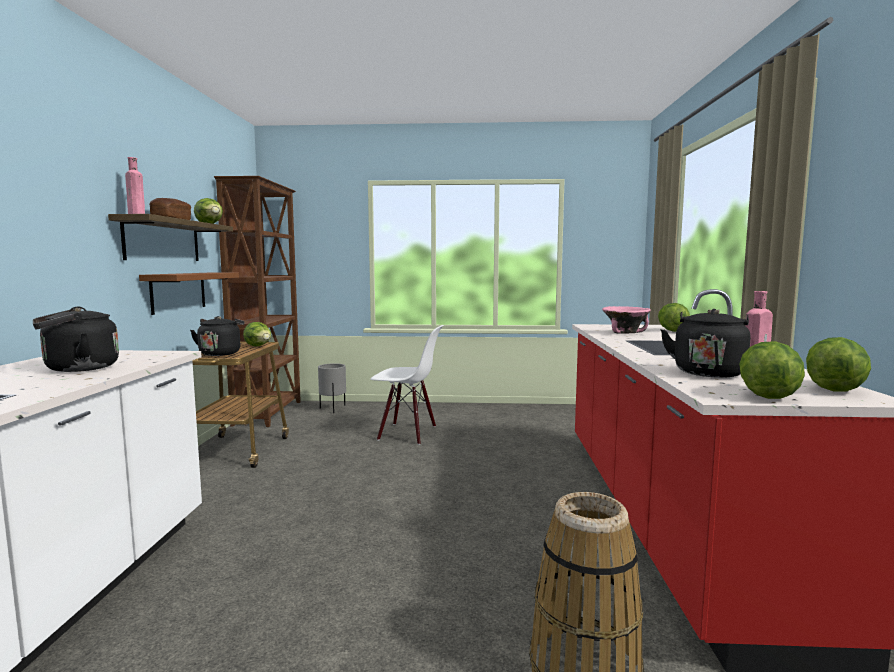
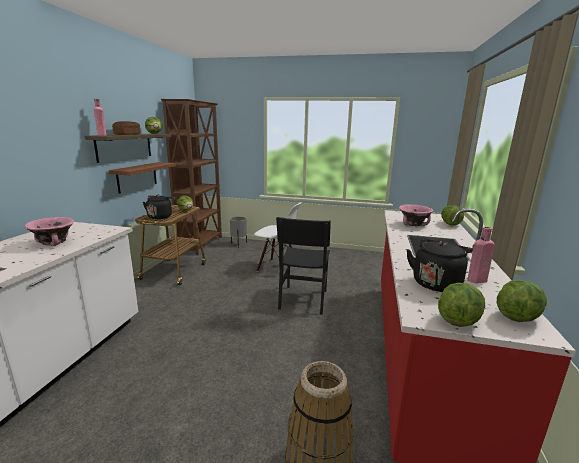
camera: 10 degrees right, 10 degrees up
black kettle [33,307,119,372] -> pink bowl [25,217,74,246]
none -> black chair [276,217,331,315]

